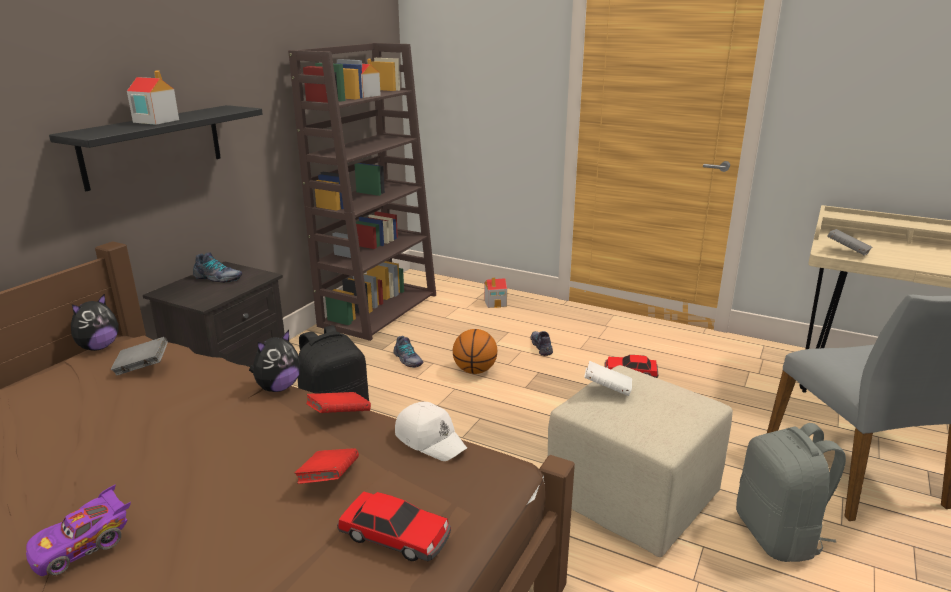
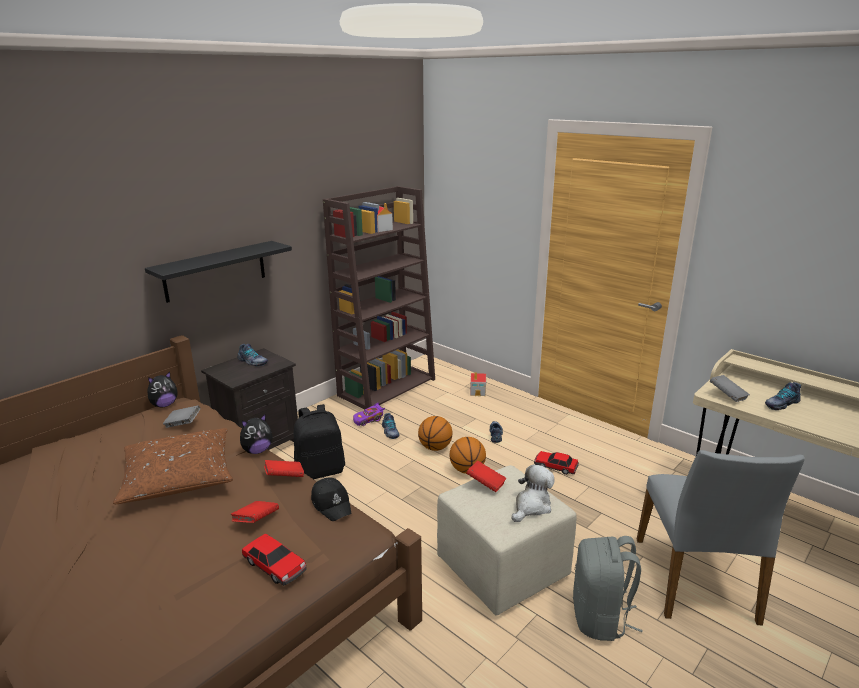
camera: 15 degrees right, 0 degrees up
purple toy car [26,484,131,576] -> purple toy car moved to [353,403,385,426]
toy house [127,70,179,125] -> none
white cap [395,402,467,461] -> black cap [311,477,352,521]
white book [584,361,632,396] -> red book [466,461,506,492]
none -> brown pillow [113,428,233,504]
none -> basketball [450,437,486,474]
none -> plush toy [512,464,555,522]
none -> shoe [765,382,801,410]

